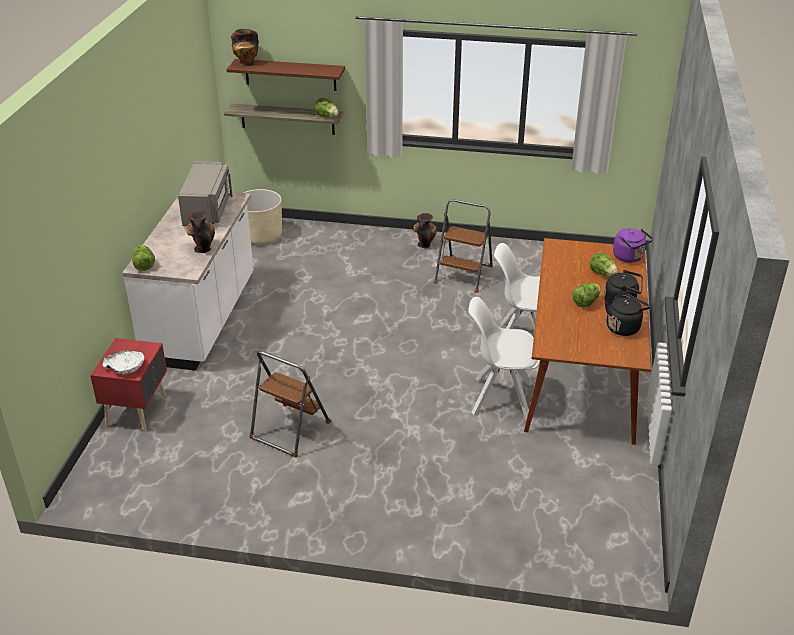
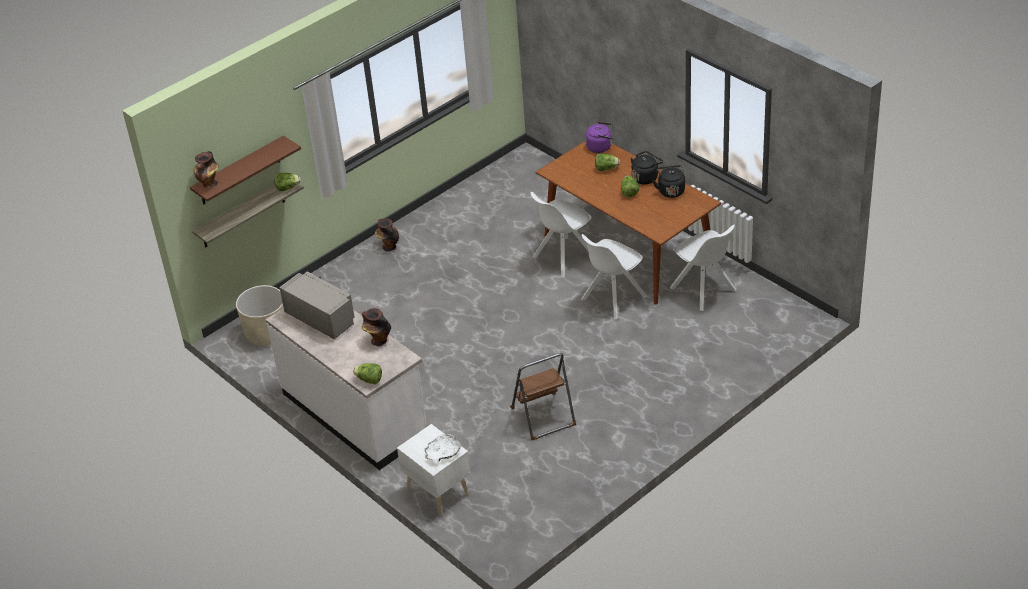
camera: 50 degrees left, 5 degrees up
red nightstand [90,338,167,432] -> white nightstand [397,424,471,515]
brown step ladder [433,199,493,293] -> none
none -> white chair [670,225,736,311]

